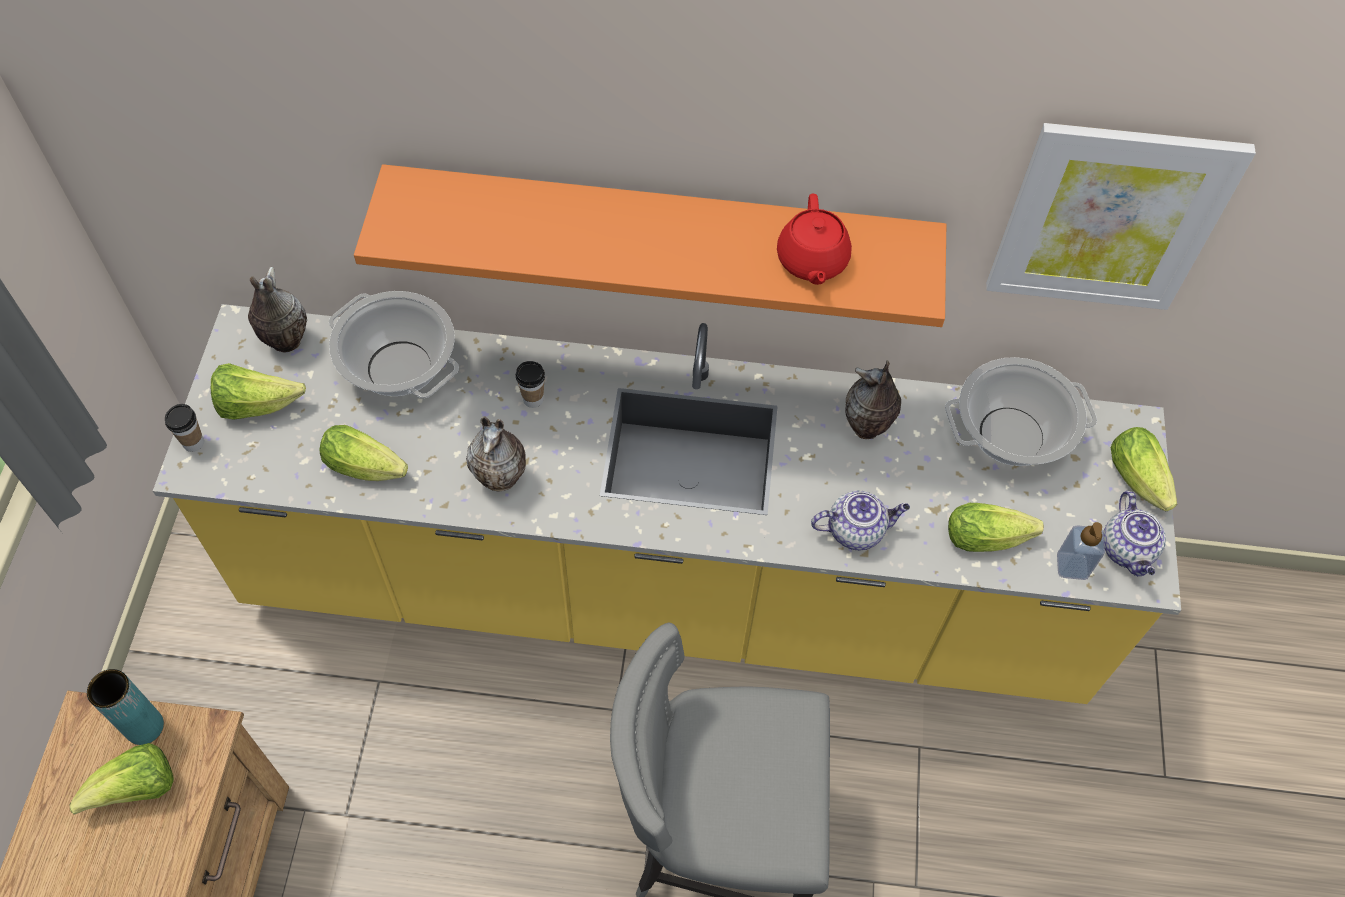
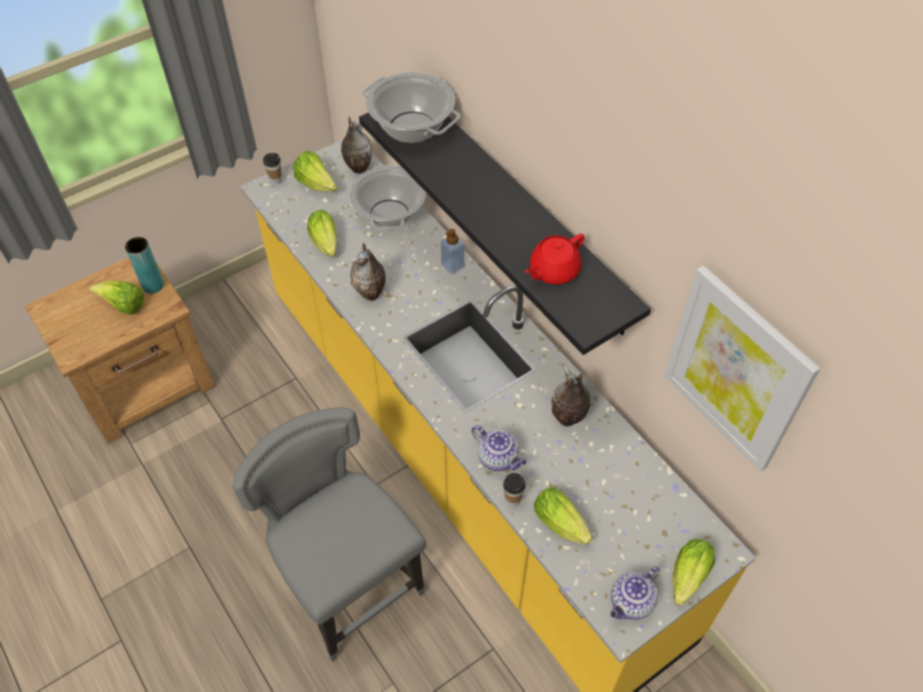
camera: 50 degrees right, 5 degrees down
orange shelf [354,164,946,327] -> black shelf [359,112,651,355]
cup [516,361,545,408] -> cup moved to [503,473,526,507]
cooking pot [945,357,1097,466] -> cooking pot moved to [362,72,460,143]
soap dispenser [1057,522,1105,580] -> soap dispenser moved to [441,229,465,274]

